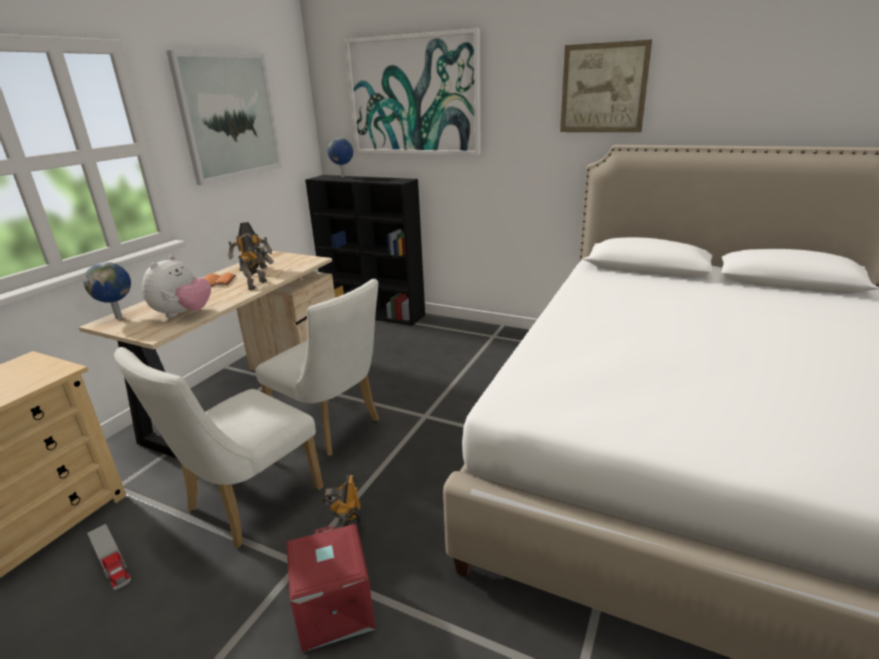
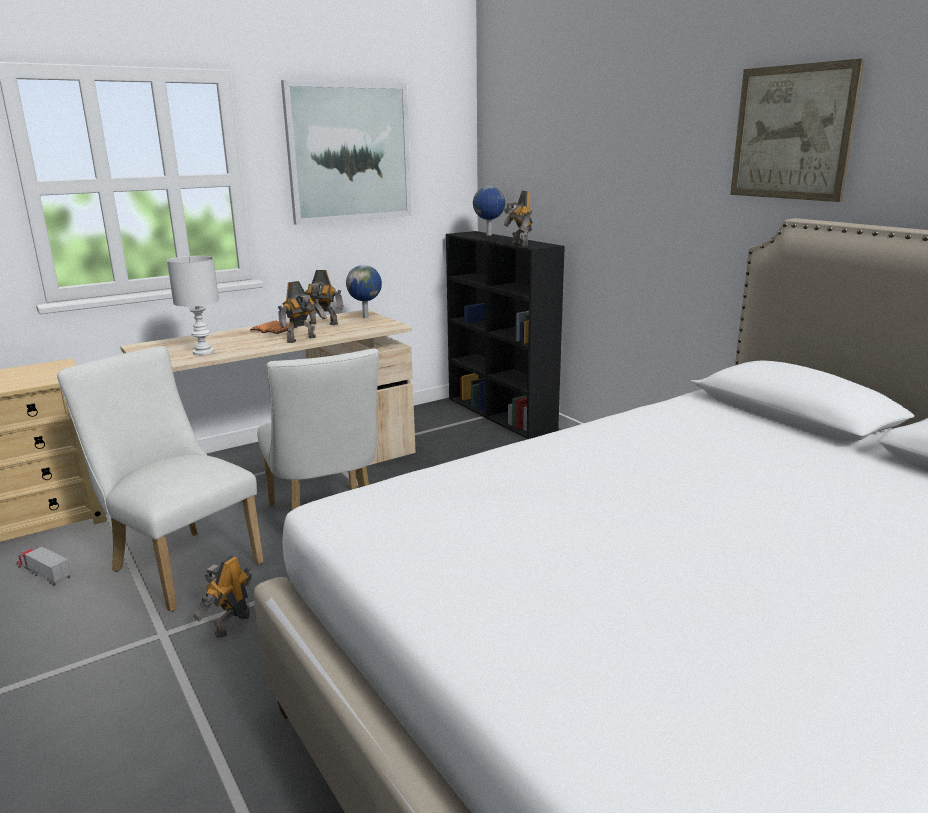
camera: 30 degrees right, 5 degrees down
globe [83,262,131,319] -> globe moved to [346,265,382,318]
toy truck [87,524,131,590] -> toy truck turned 135 degrees clockwise [16,544,71,586]
white chair [114,347,323,547] -> white chair turned 60 degrees clockwise [57,346,263,612]
plush toy [142,255,211,318] -> white table lamp [167,256,219,355]
red storage box [286,524,376,652] -> none
picture [345,28,481,155] -> none
none -> toy robot [503,191,533,247]

